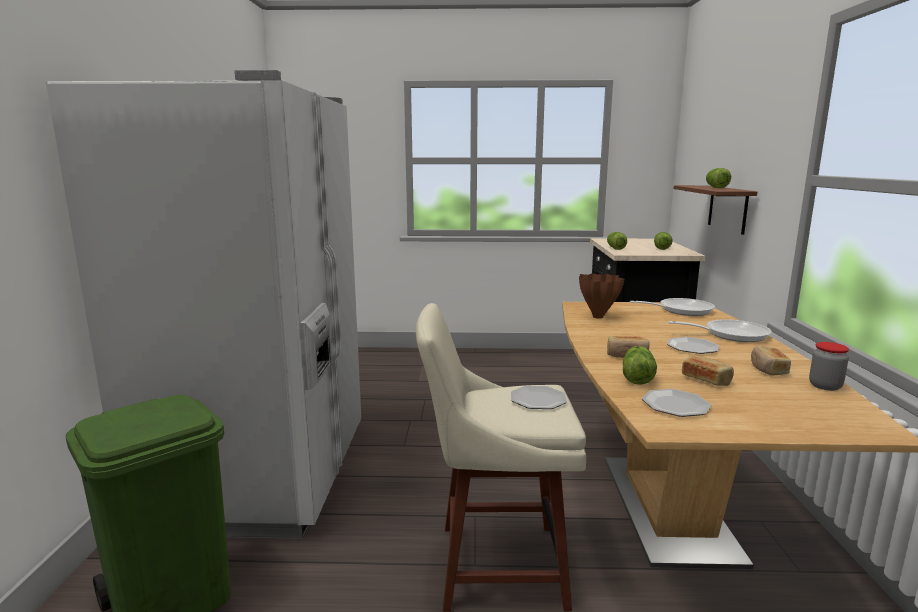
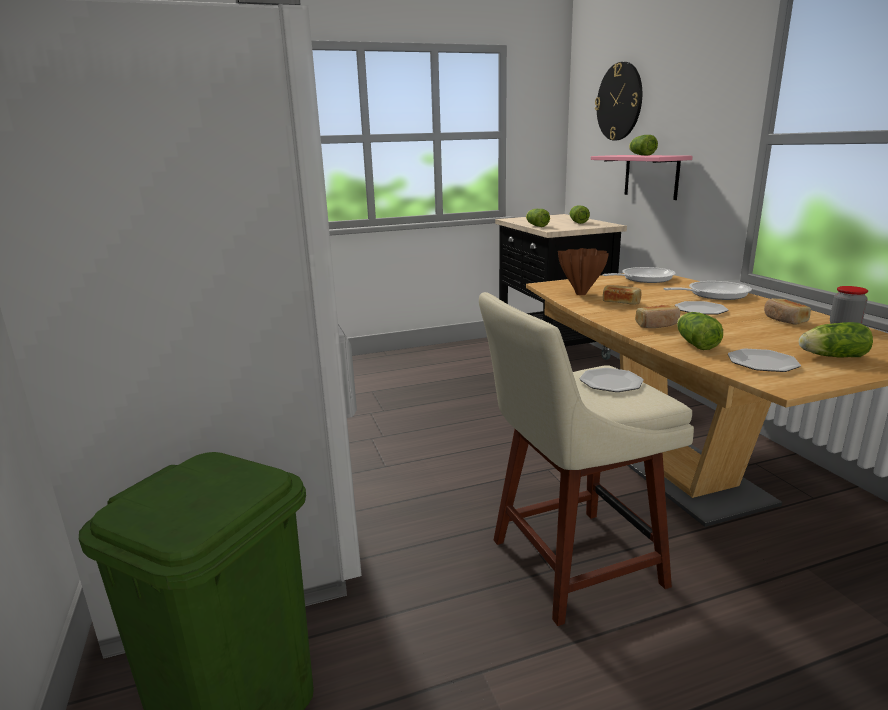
camera: 20 degrees left, 5 degrees up
brown shelf [674,185,757,235] -> pink shelf [591,155,693,200]
bread [682,355,734,386] -> bread moved to [603,285,642,305]
none -> wall clock [595,62,642,140]
none -> lettuce [799,322,873,357]

